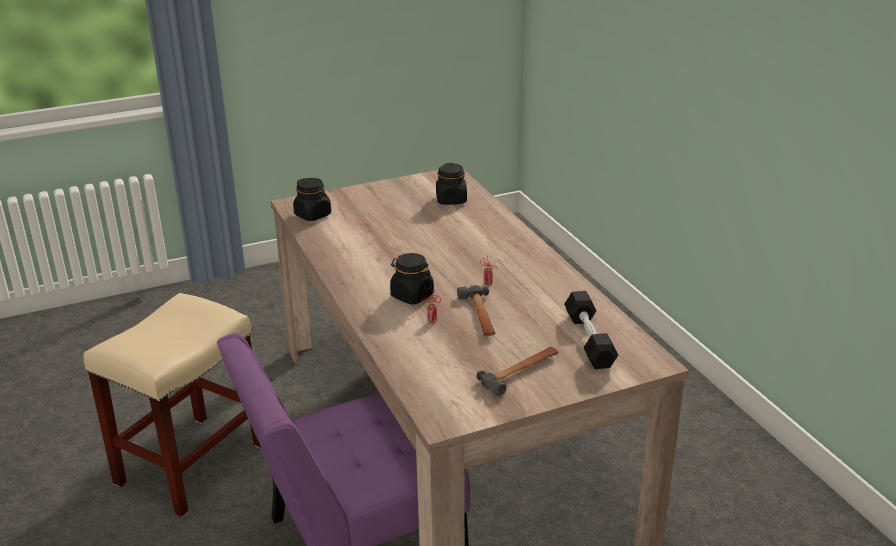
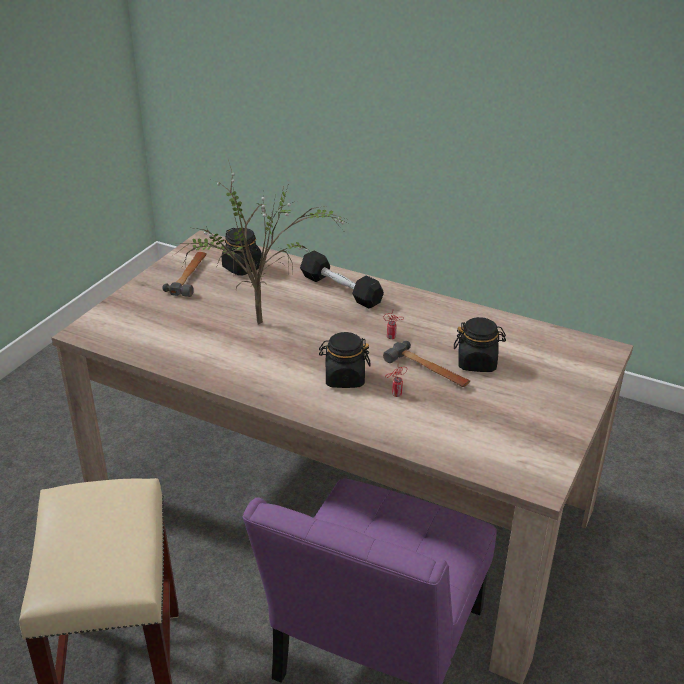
camera: 40 degrees left, 5 degrees up
black jar [293,178,331,221] -> black jar moved to [454,317,506,372]
hammer [477,347,559,396] -> hammer moved to [162,252,207,297]
black dumbbell [564,291,618,369] -> black dumbbell moved to [300,251,384,309]
none -> potted plant [173,160,346,325]

